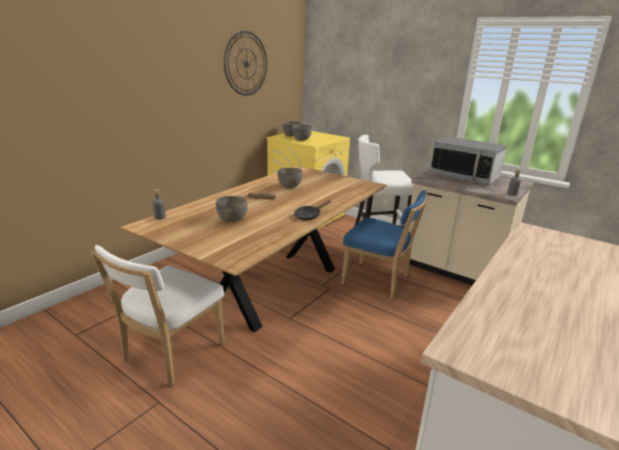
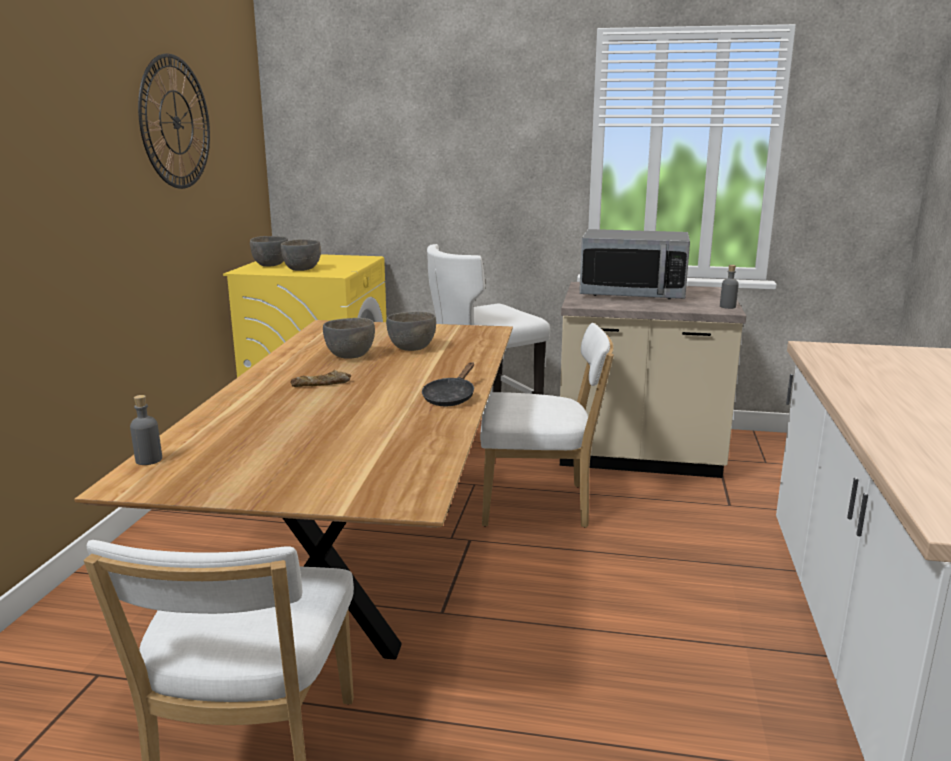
camera: 25 degrees left, 5 degrees down
grey bowl [216,196,247,222] -> grey bowl moved to [386,311,436,351]
blue chair [341,190,429,299] -> white chair [480,323,614,528]

